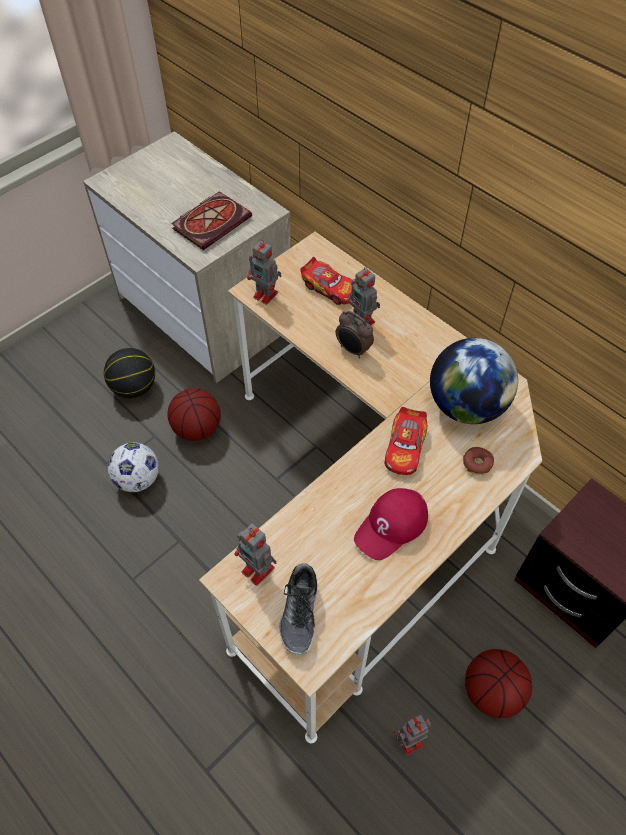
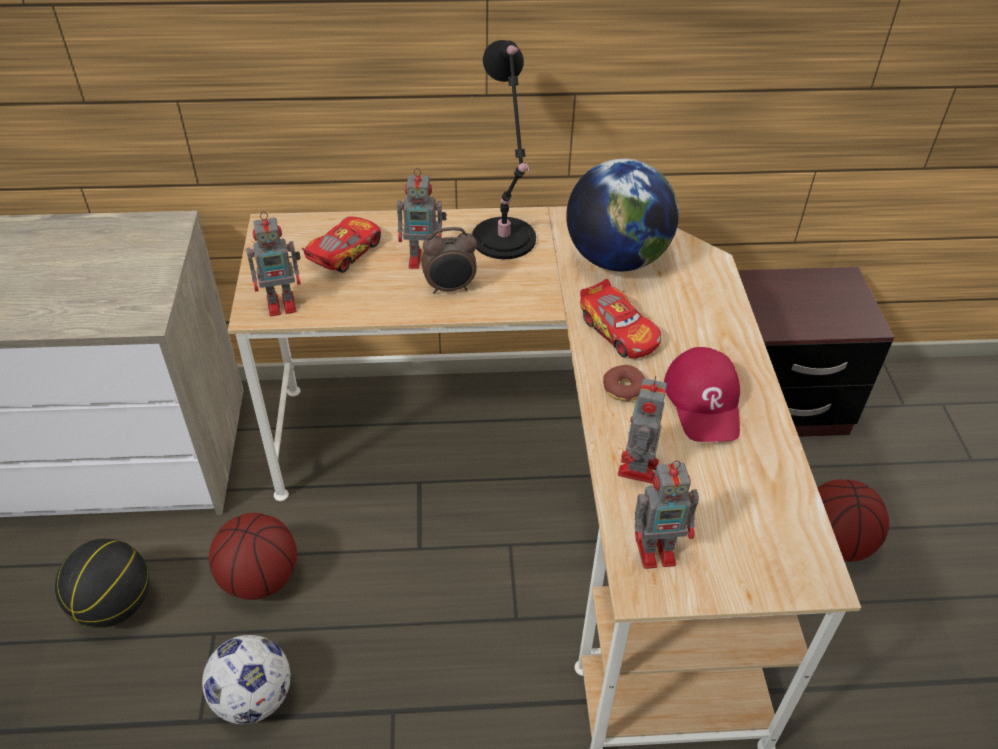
camera: 50 degrees left, 10 degrees down
book [171,191,252,250] -> none
shoe [279,563,317,655] -> none
toy car [300,257,353,305] -> toy car turned 45 degrees counterclockwise [302,216,381,273]
toy robot [393,715,431,755] -> toy robot moved to [618,376,667,484]
donut [463,447,494,475] -> donut moved to [603,365,645,401]
none -> black table lamp [472,40,536,259]

